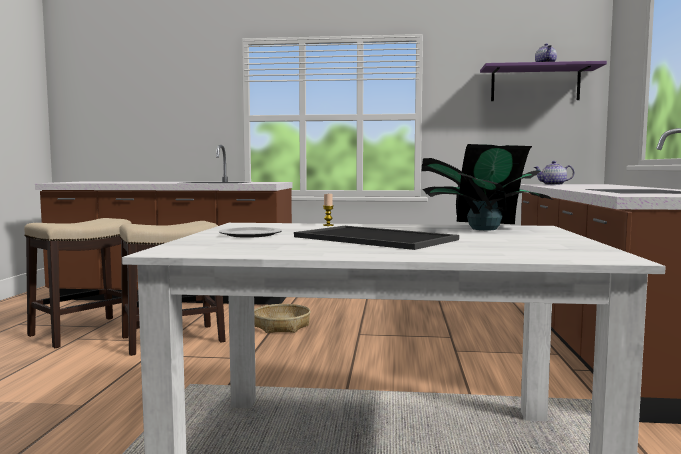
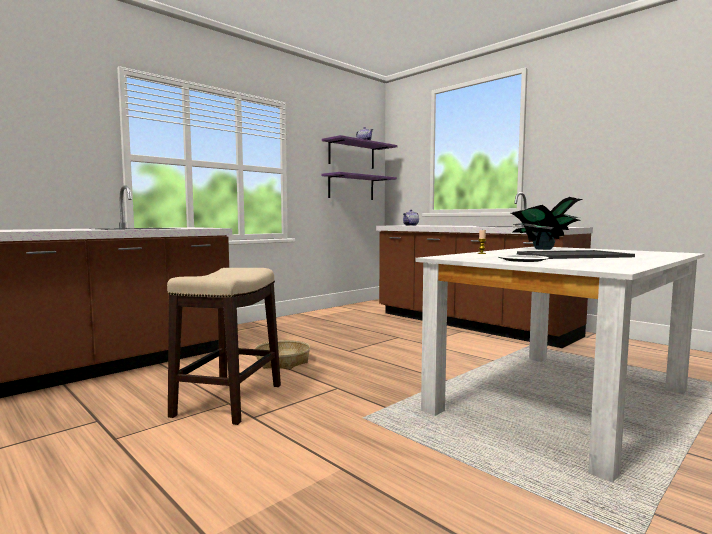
camera: 50 degrees left, 0 degrees up
stool [24,218,140,348] -> none
none -> purple shelf [321,172,397,200]

